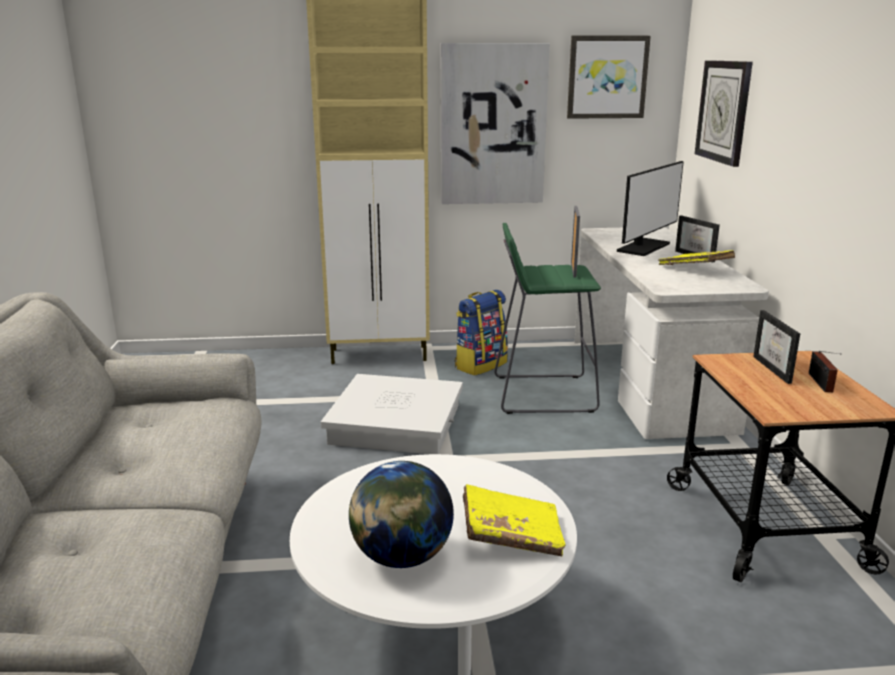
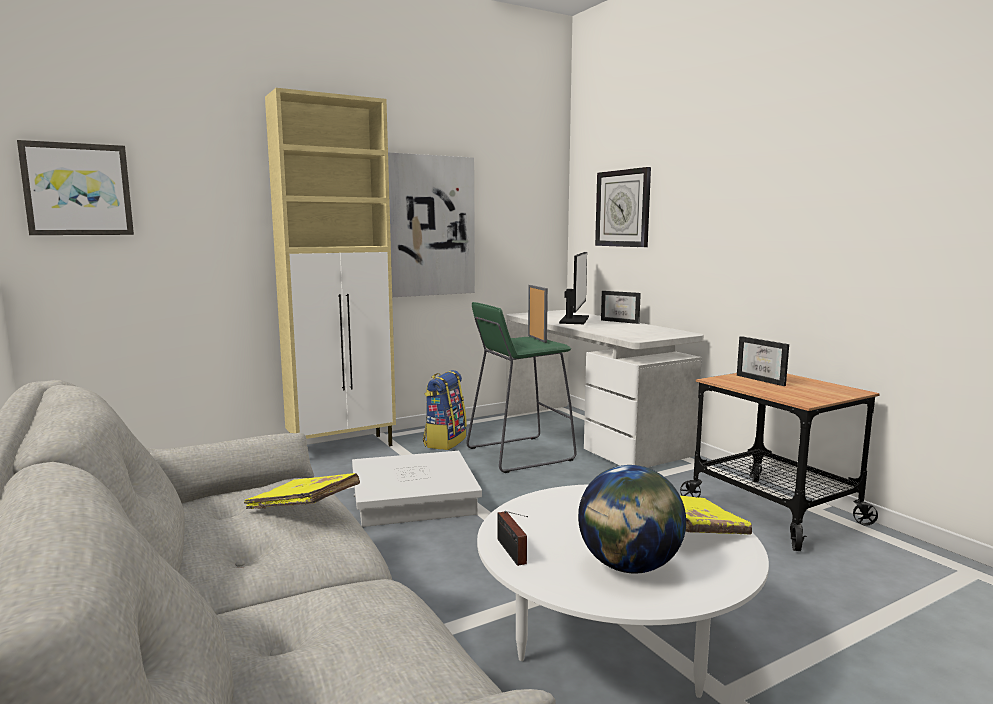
camera: 25 degrees left, 10 degrees down
picture [567,36,651,119] -> picture moved to [17,140,134,235]
yellow book [658,250,735,265] -> yellow book moved to [244,473,360,509]
radio [809,351,841,392] -> radio moved to [498,511,528,566]

